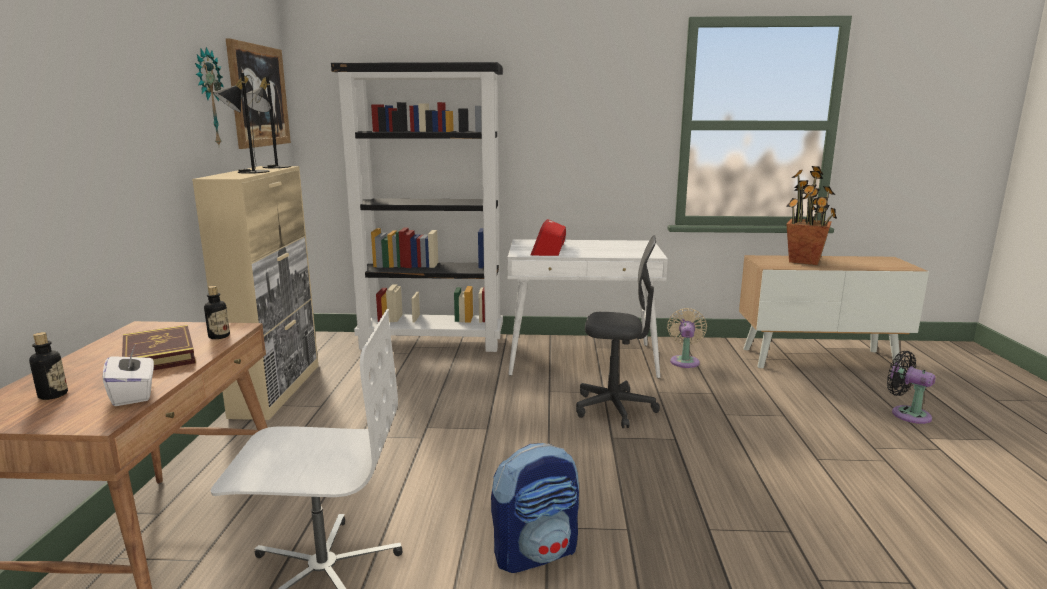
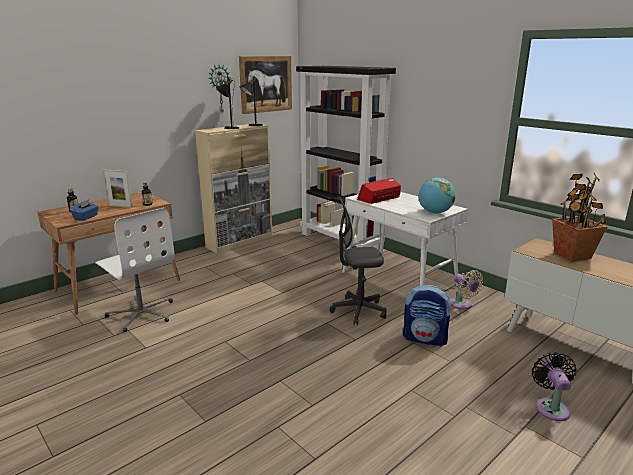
camera: 45 degrees right, 5 degrees up
white tissue box [103,346,154,406] -> blue tissue box [70,199,99,221]
book [122,325,196,371] -> picture frame [103,170,132,208]
backpack [491,443,579,573] -> backpack moved to [403,284,453,346]
grey office chair [576,235,660,428] -> grey office chair turned 120 degrees clockwise [330,197,387,325]
beige fan [667,308,707,368] -> beige fan turned 90 degrees clockwise [450,270,483,310]
none -> globe [418,178,455,214]

